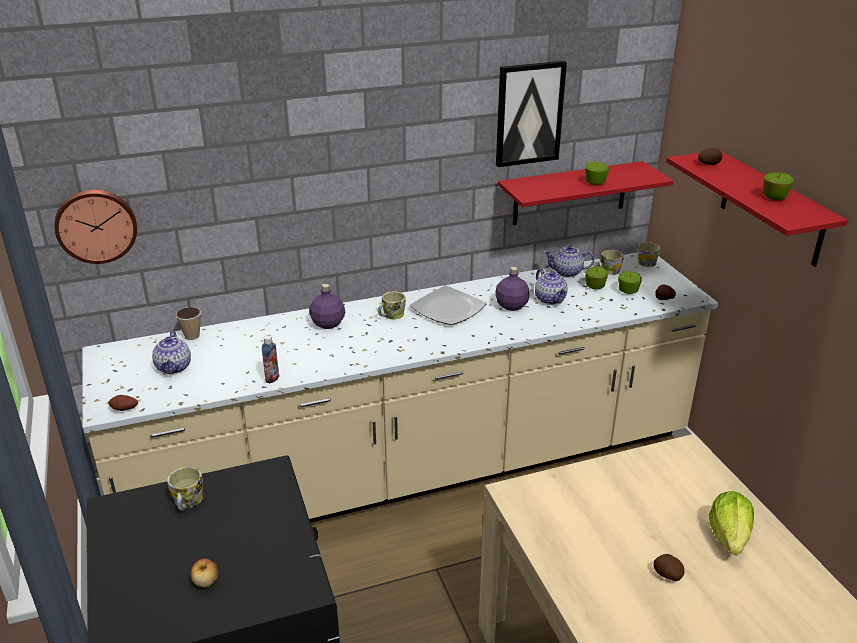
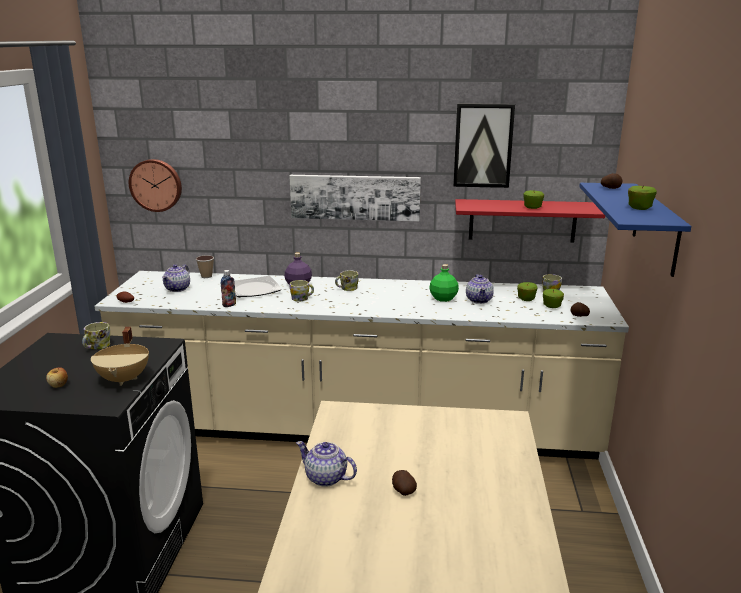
camera: 25 degrees right, 10 degrees down
plate [410,285,487,325] -> plate moved to [234,276,281,297]
purple bottle [495,267,530,311] -> green bottle [429,264,459,302]
teapot [544,245,594,277] -> teapot moved to [296,441,357,487]
mug [638,242,660,267] -> mug moved to [290,280,314,302]
red shelf [666,151,848,267] -> blue shelf [579,183,691,277]
lettuce [709,491,754,555] -> none
none -> beige cooking pot [91,327,149,386]
none -> picture [290,175,421,221]

